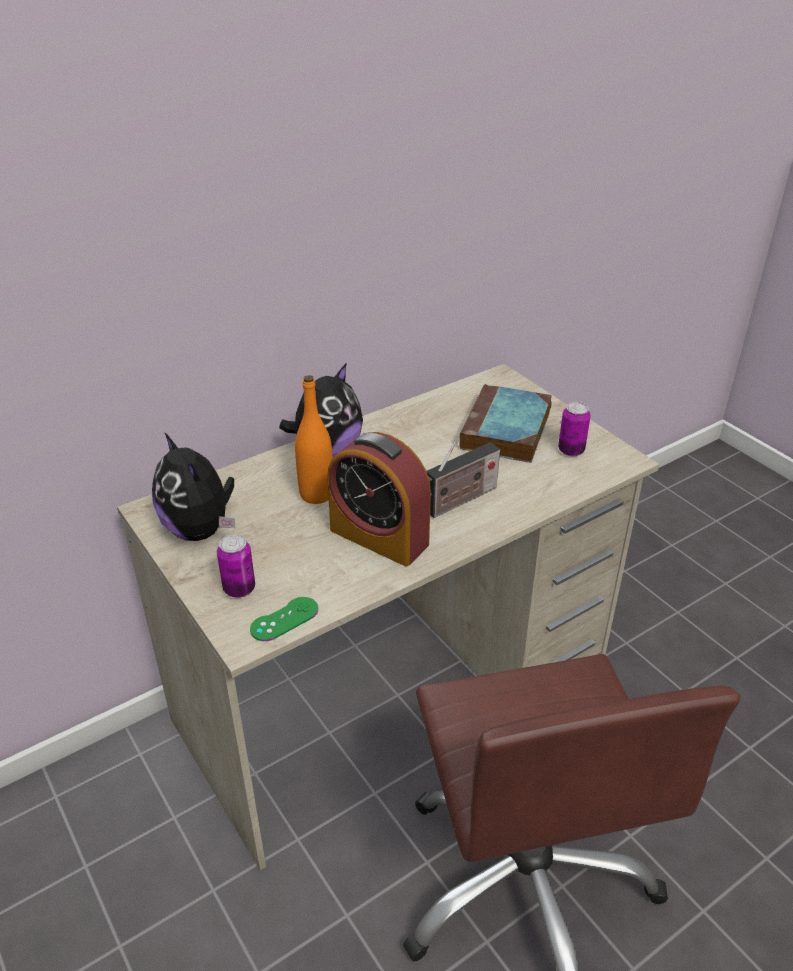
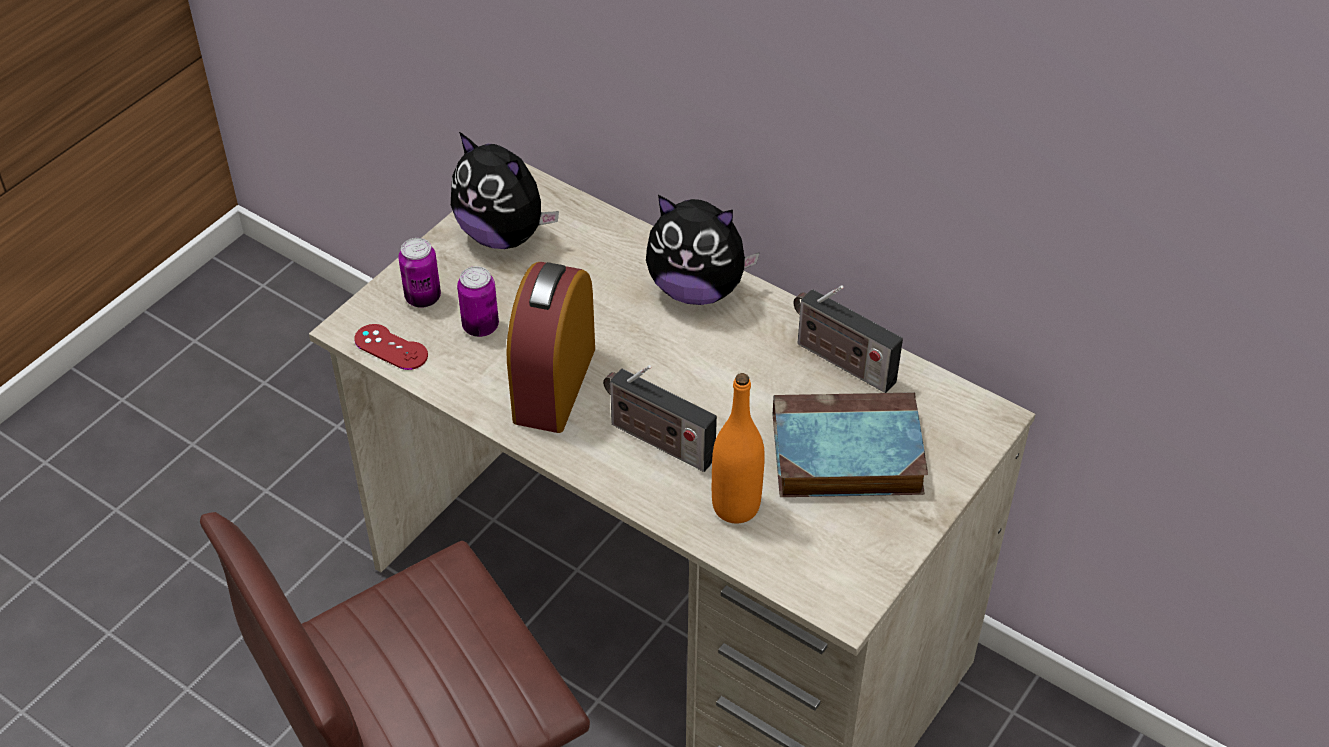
camera: 70 degrees right, 10 degrees up
plush toy [152,432,235,541] -> plush toy turned 90 degrees counterclockwise [451,132,559,249]
green game controller [250,597,318,641] -> red game controller [354,324,428,370]
orange bottle [295,375,333,504] -> orange bottle moved to [712,373,765,524]
can [558,402,591,456] -> can moved to [457,266,499,337]
none -> radio [793,285,903,393]

